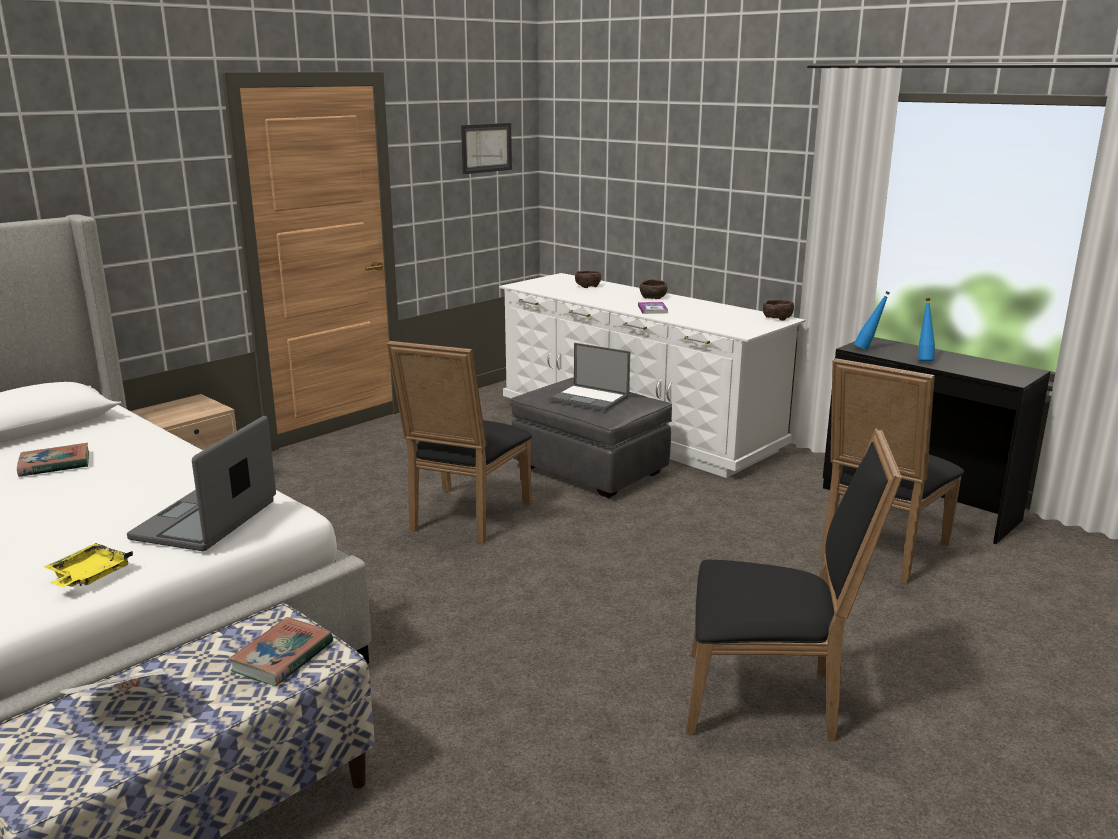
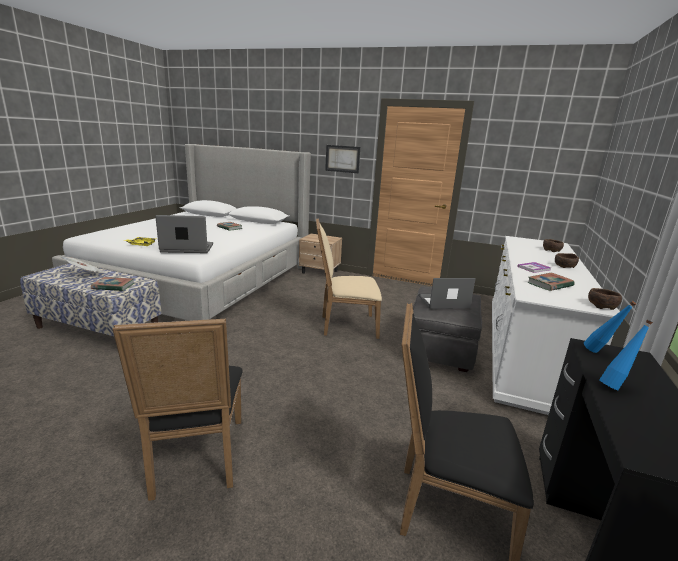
camera: 65 degrees right, 0 degrees up
black chair [387,341,532,543] -> beige chair [316,218,382,339]
picture [461,123,512,174] -> picture moved to [325,145,360,173]
laptop [549,343,630,411] -> laptop turned 75 degrees clockwise [418,278,476,309]
none -> book [528,273,575,291]

